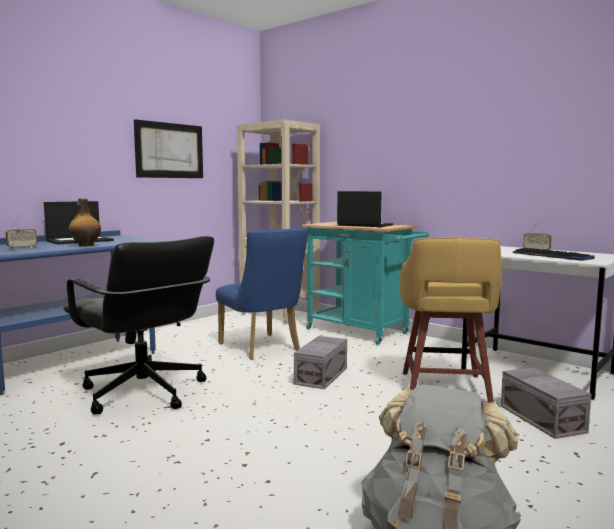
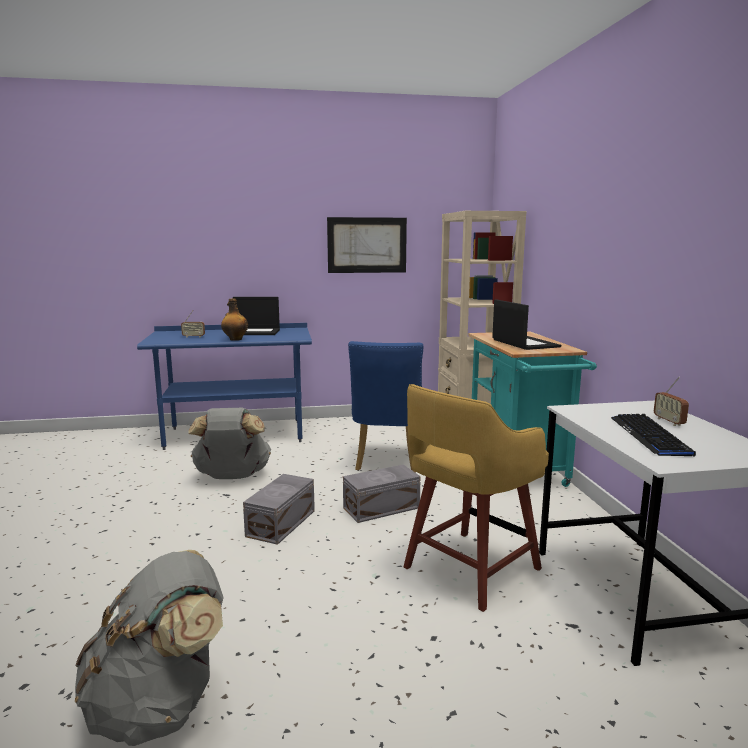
camera: 40 degrees right, 5 degrees up
black office chair [63,236,214,414] -> grey backpack [188,408,271,479]
grey storage box [501,367,591,439] -> grey storage box moved to [243,474,315,545]

